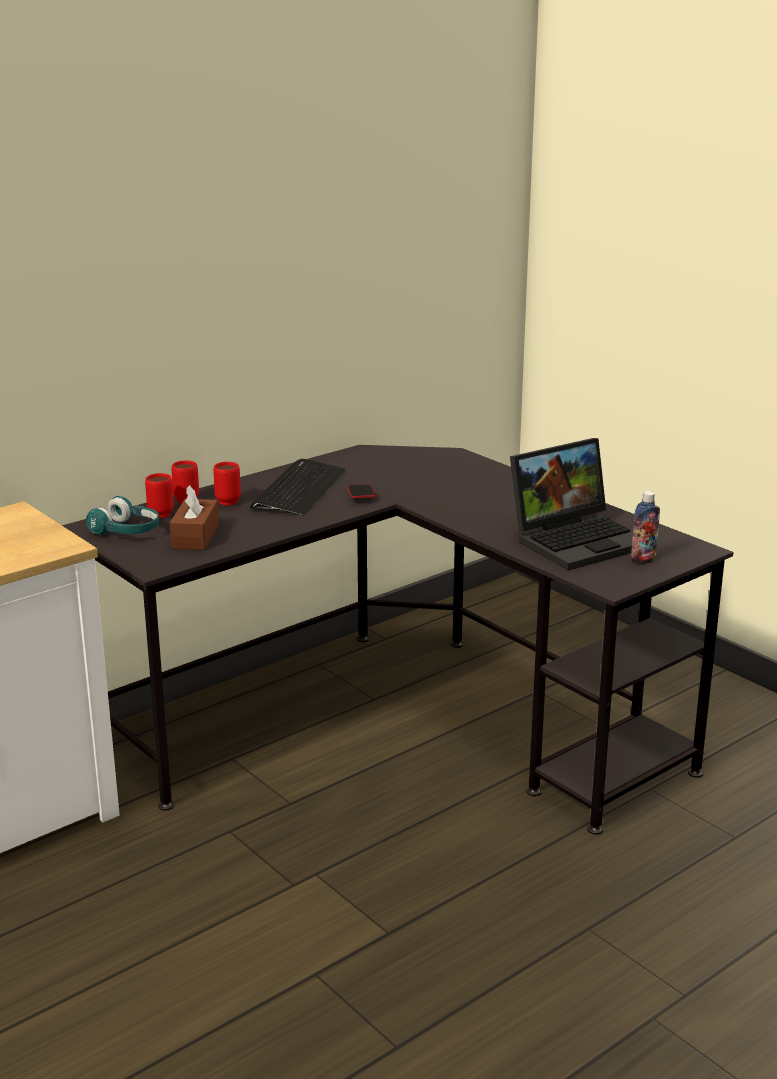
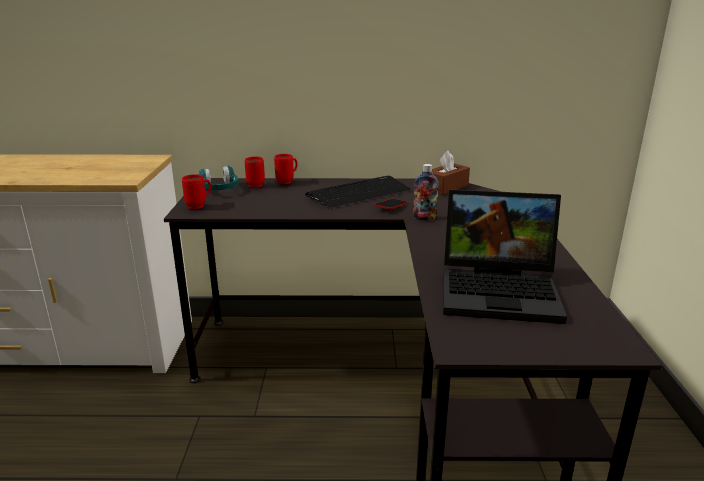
camera: 40 degrees right, 0 degrees up
brown tissue box [170,485,219,550] -> brown tissue box moved to [432,151,470,195]
red mug [213,462,241,505] -> red mug moved to [182,174,211,209]
bottle [631,491,660,564] -> bottle moved to [413,164,439,220]

